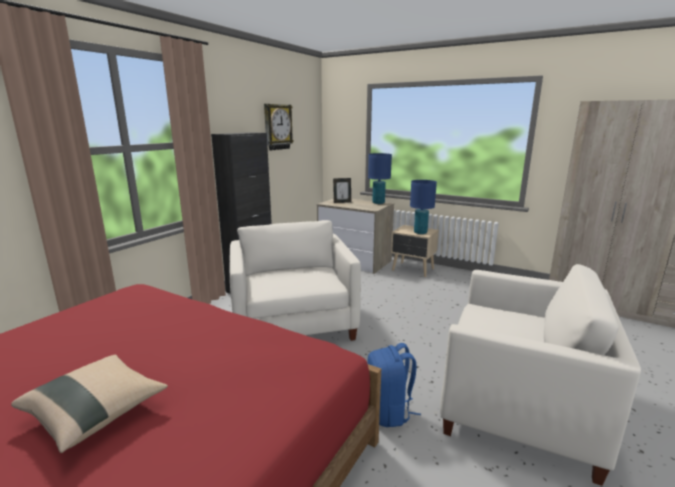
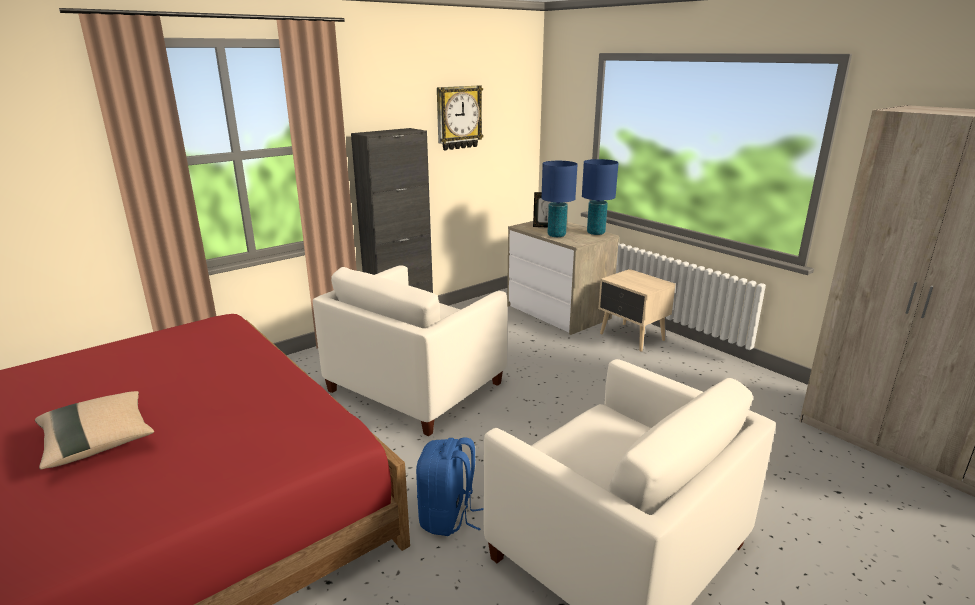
camera: 20 degrees right, 5 degrees up
white armchair [230,220,361,341] -> white armchair turned 150 degrees counterclockwise [313,265,507,436]
blue table lamp [410,180,437,234] -> blue table lamp moved to [542,161,578,237]

